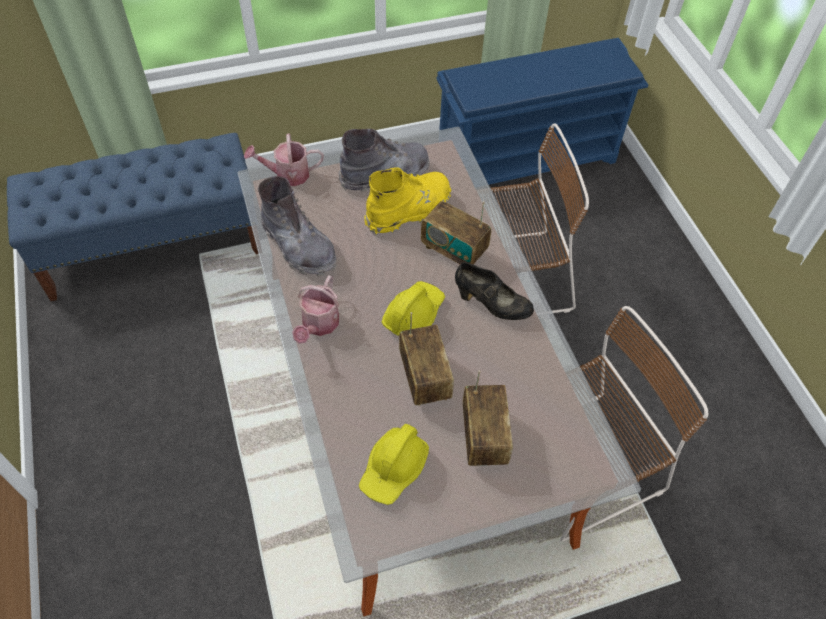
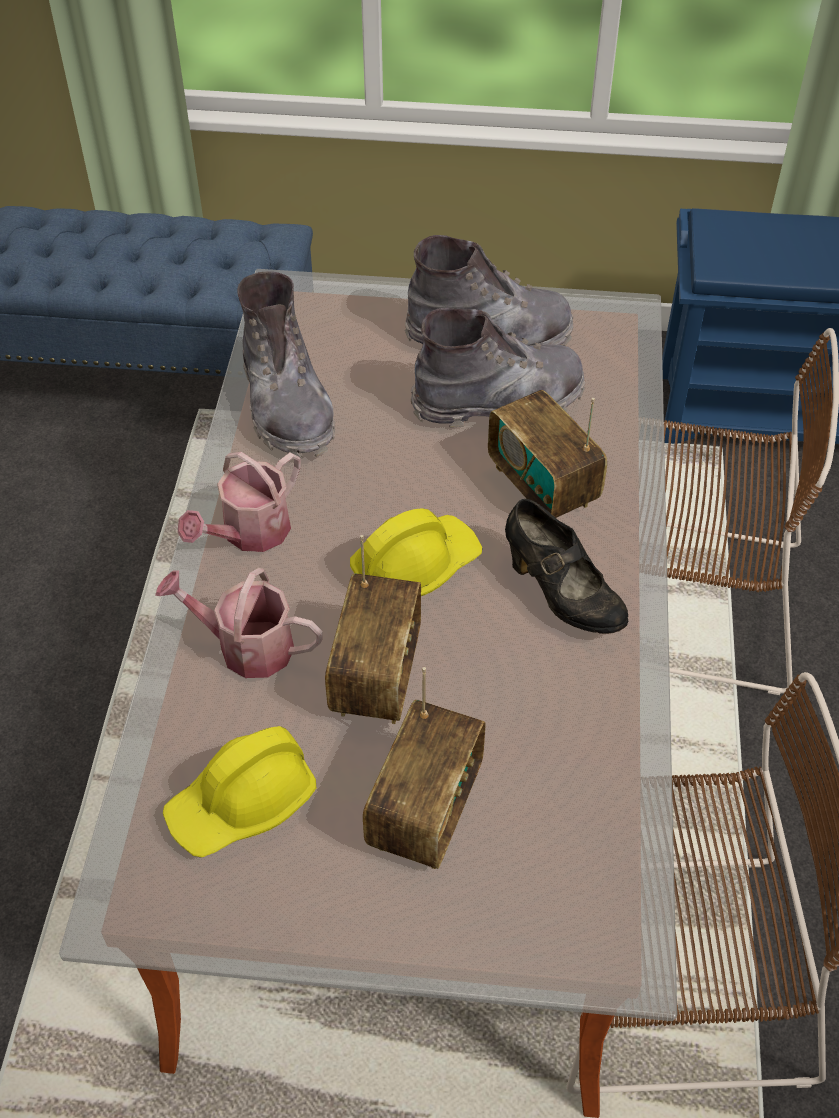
camera: 25 degrees right, 5 degrees down
watering can [244,134,324,186] -> watering can moved to [155,568,323,678]
yellow boot [364,167,451,235] -> grey boot [410,308,585,428]

